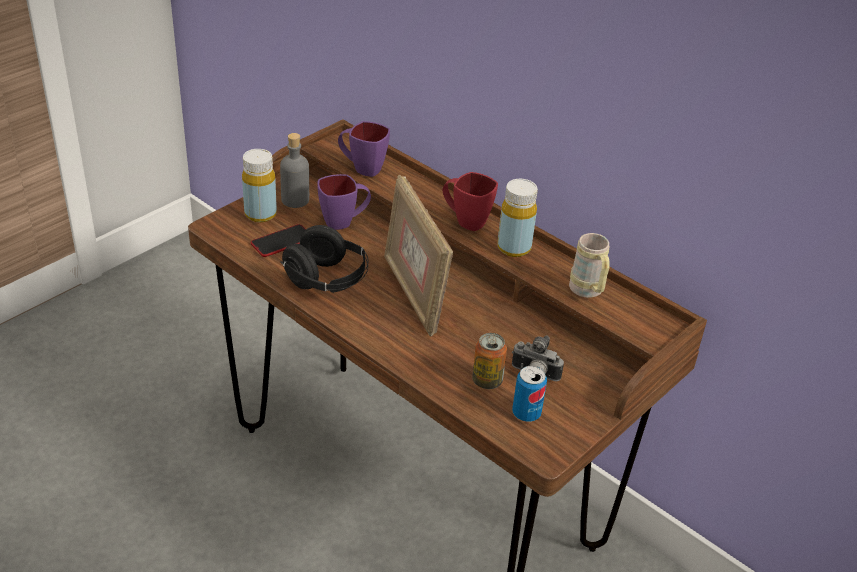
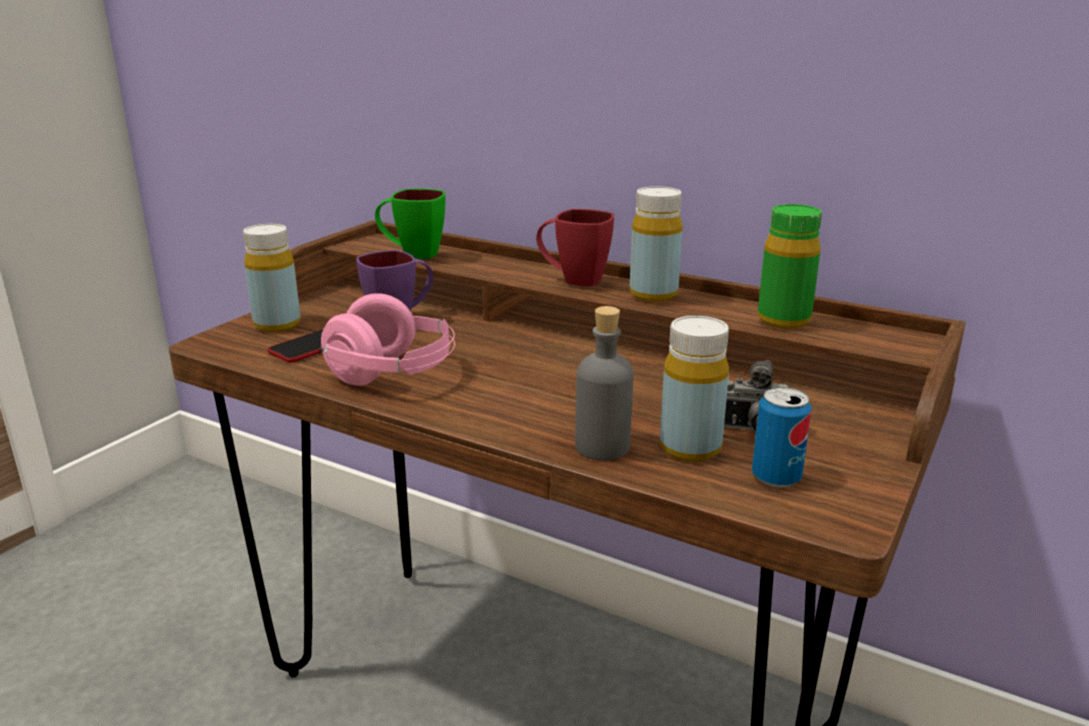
camera: 10 degrees left, 15 degrees down
grey bottle [280,133,309,208] -> grey bottle moved to [575,306,634,461]
black headphones [280,225,368,293] -> pink headphones [319,293,455,386]
purple mug [338,121,390,177] -> green mug [375,189,445,259]
picture frame [384,175,453,336] -> none
can [472,333,507,389] -> yellow bottle [660,316,729,462]
beige mug [569,233,610,298] -> green bottle [758,204,822,329]

